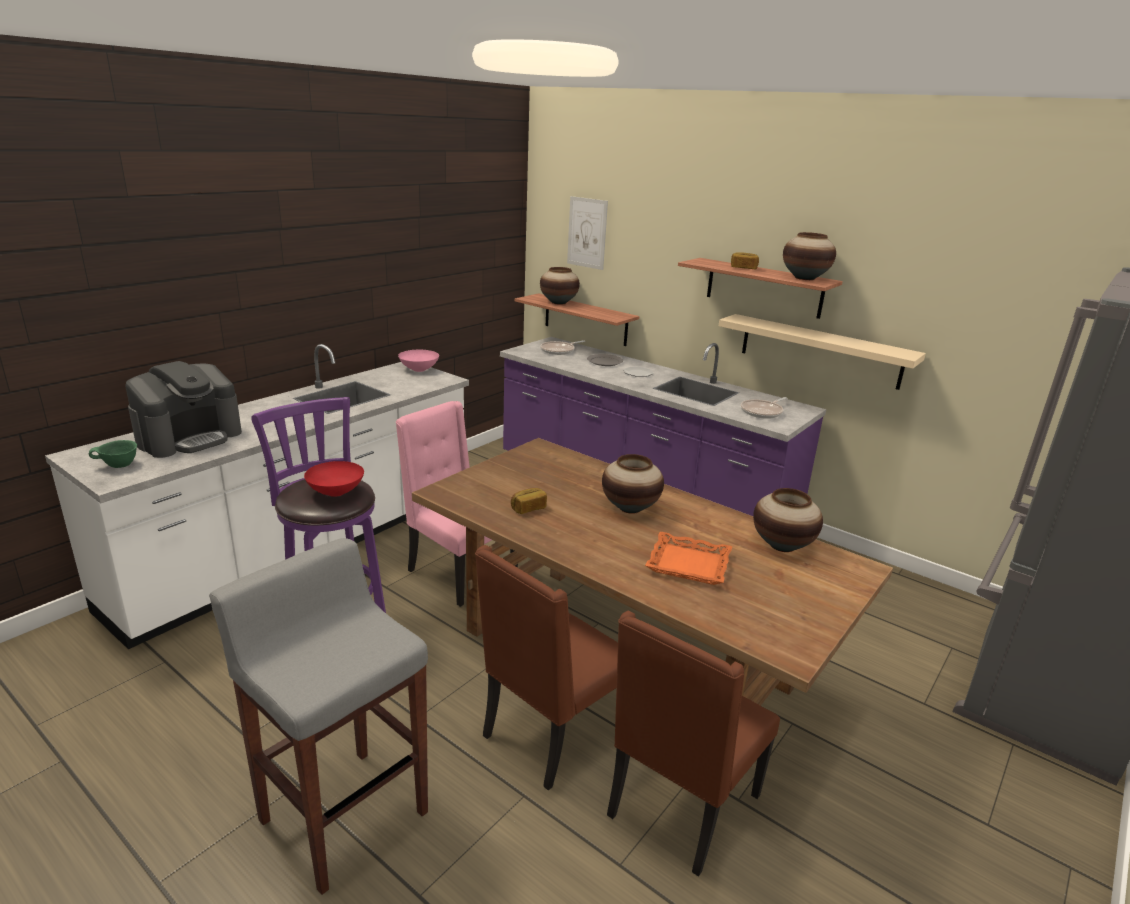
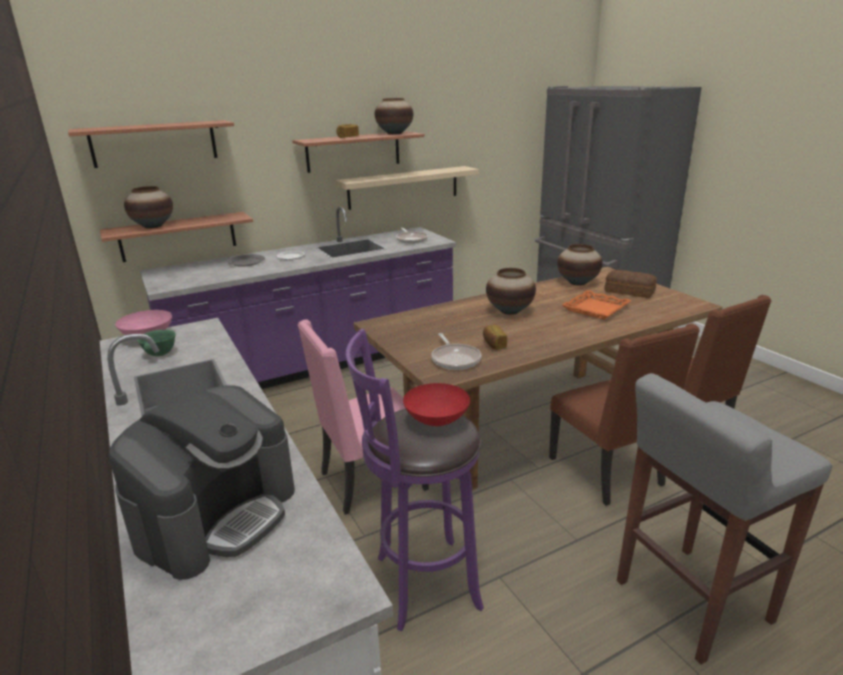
camera: 65 degrees left, 0 degrees up
green bowl [89,440,137,468] -> green bowl moved to [137,330,176,356]
coffee machine [125,361,242,458] -> coffee machine turned 60 degrees clockwise [108,385,295,580]
frying pan [540,340,585,355] -> frying pan moved to [432,333,482,370]
picture [567,196,608,270] -> shelf [68,120,234,168]
none -> bread [604,270,657,298]

